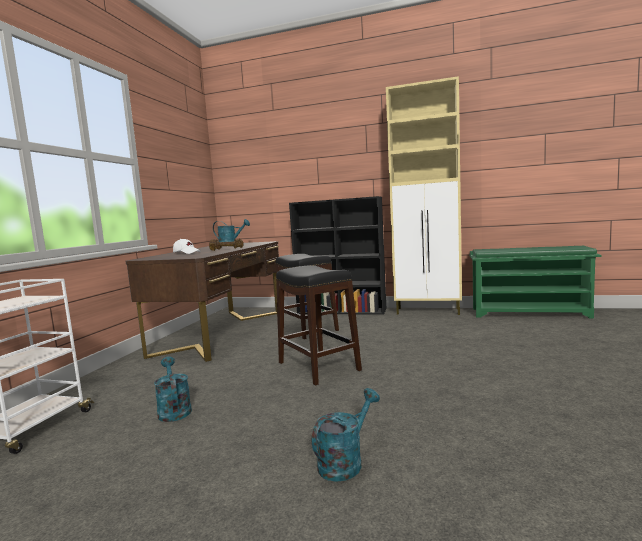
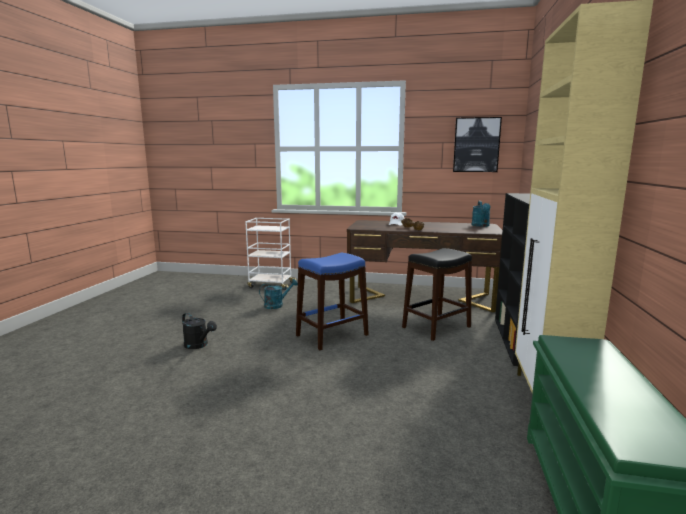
camera: 85 degrees right, 5 degrees up
black stool [276,265,362,386] -> blue stool [296,253,369,350]
turquoise watering can [312,388,380,482] -> black watering can [182,313,217,349]
none -> picture [453,117,502,172]

